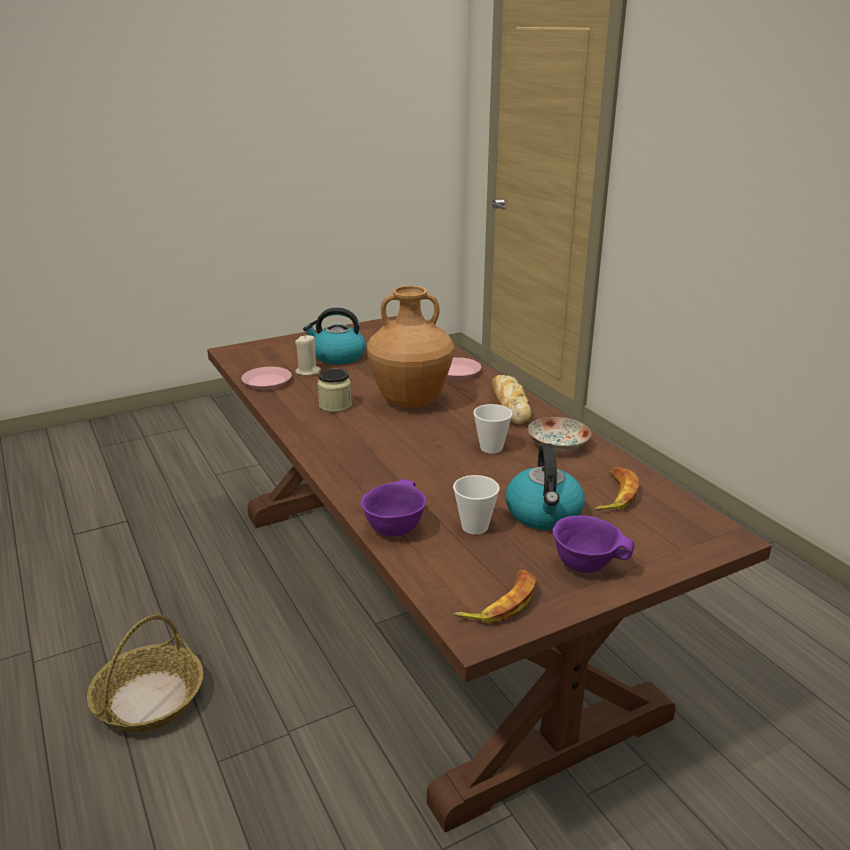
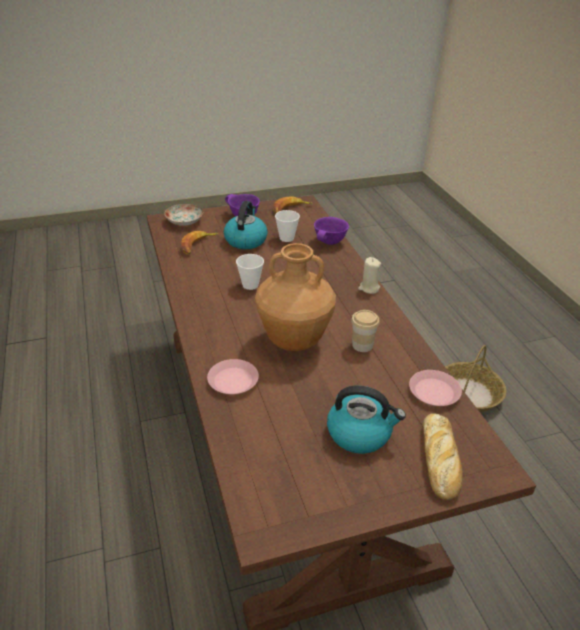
camera: 170 degrees left, 10 degrees up
beige candle [295,334,321,376] -> beige candle moved to [358,257,381,294]
jar [318,369,352,412] -> cup [351,310,380,352]
bread [491,375,531,426] -> bread moved to [423,413,463,500]
plate [528,417,591,451] -> plate moved to [164,204,203,226]

